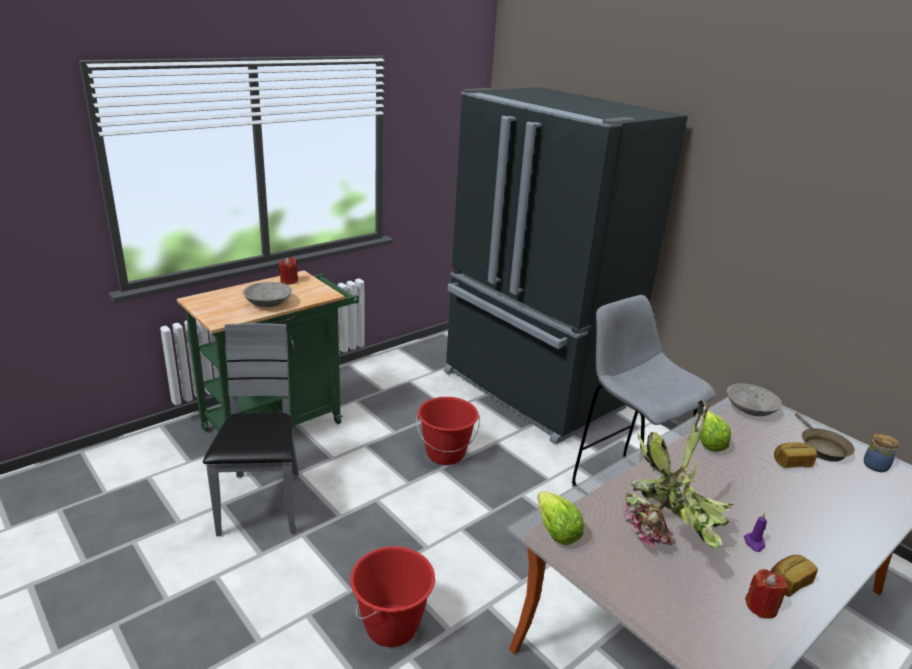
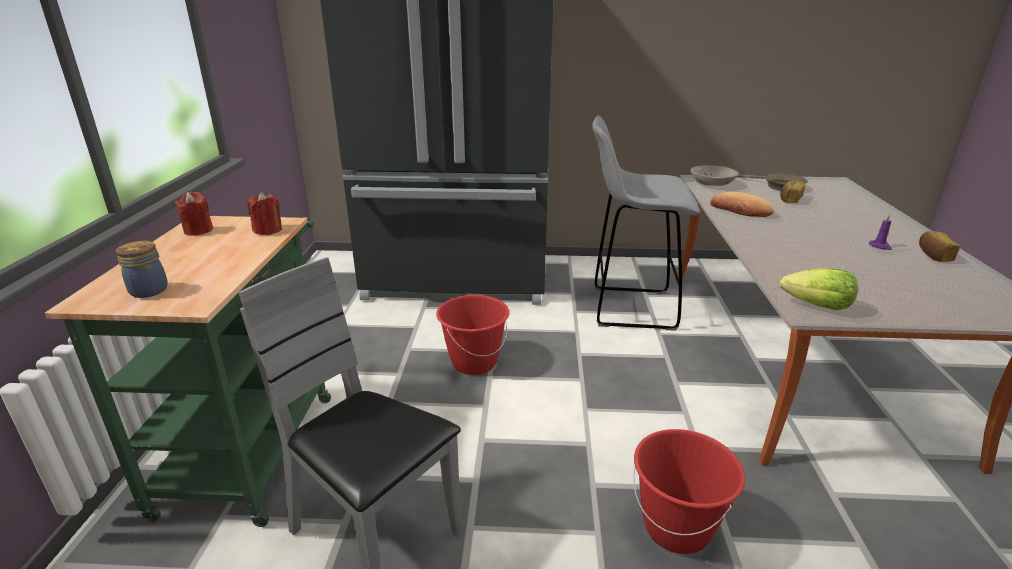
camera: 45 degrees left, 0 degrees up
grey bowl [243,282,292,307] -> none
potted plant [623,400,734,549] -> none
lettuce [700,411,731,452] -> bread [710,192,775,217]
red candle [745,569,788,619] -> red candle moved to [247,192,282,235]
jar [864,433,899,472] -> jar moved to [116,241,168,298]

